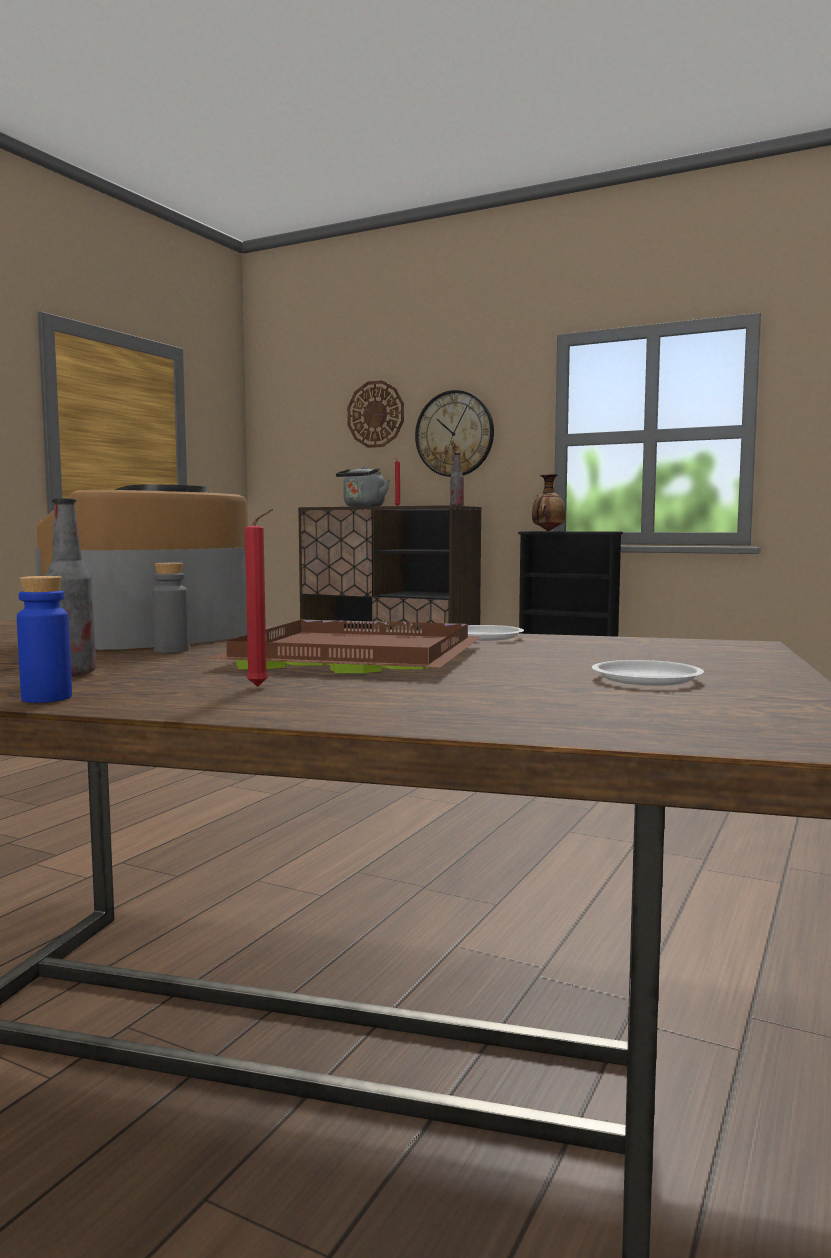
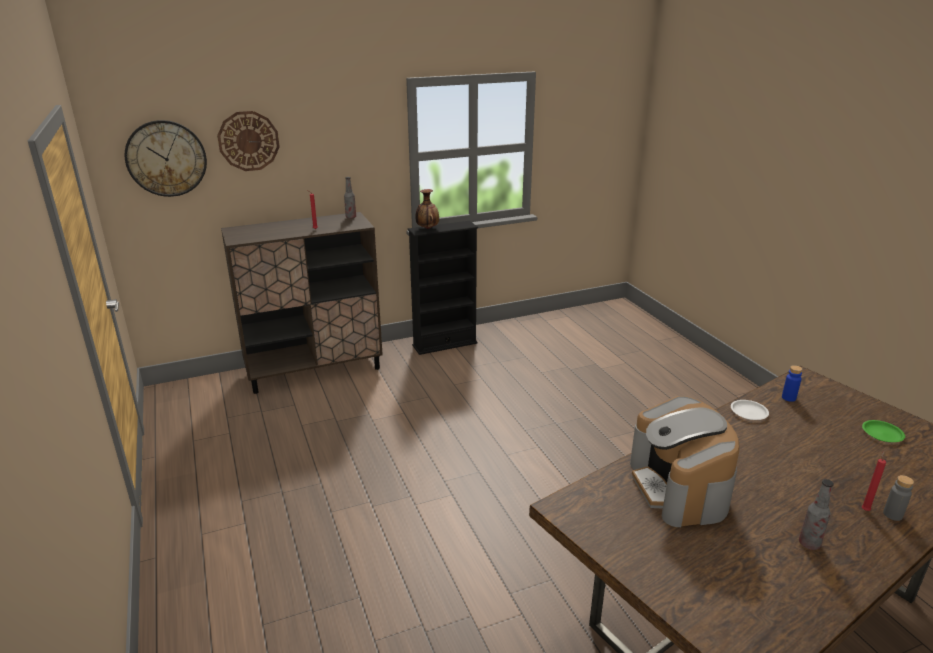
camera: 50 degrees left, 20 degrees up
blue bottle [17,576,72,703] -> blue bottle moved to [782,365,802,402]
grey bottle [152,562,189,653] -> grey bottle moved to [883,475,914,521]
brown tray [207,620,482,673] -> none
grey kettle [336,466,390,507] -> none
wall clock [415,390,494,477] -> wall clock moved to [125,120,207,197]
white plate [592,660,704,686] -> green plate [862,420,905,442]

